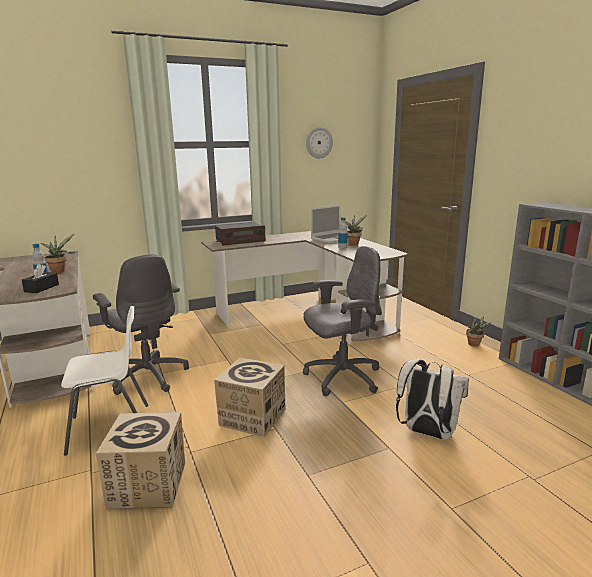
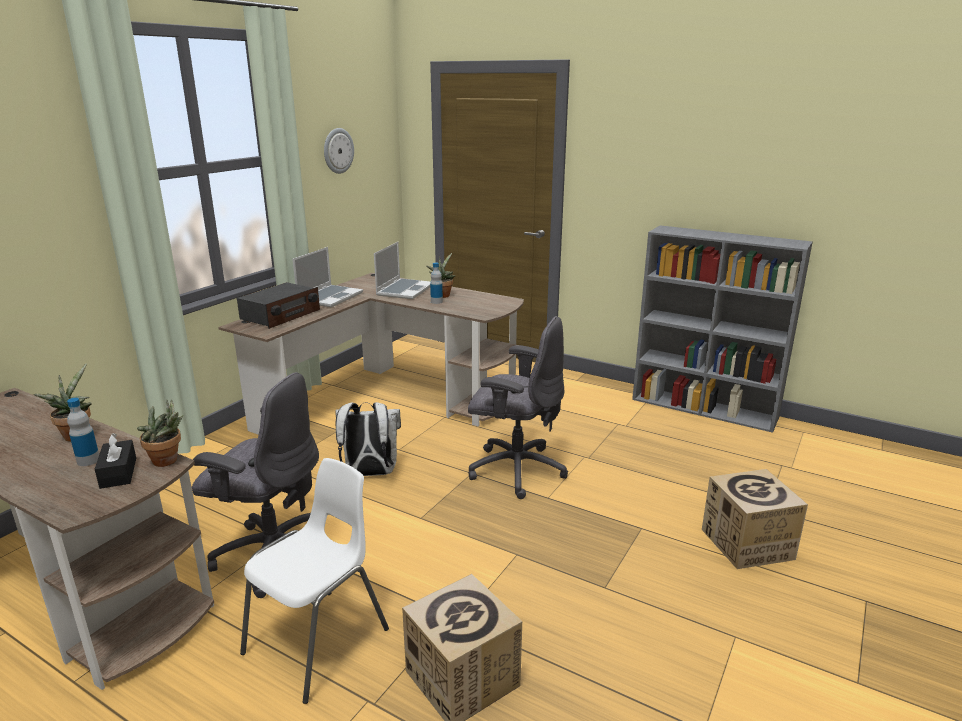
camera: 35 degrees left, 5 degrees up
cardboard box [214,358,285,437] -> cardboard box moved to [702,469,808,569]
grey office chair [303,246,382,396] -> grey office chair turned 75 degrees clockwise [468,316,568,499]
white backpack [396,359,469,440] -> white backpack moved to [335,402,401,476]
potted plant [466,316,492,347] -> potted plant moved to [137,400,184,467]
none -> laptop [293,247,363,307]

